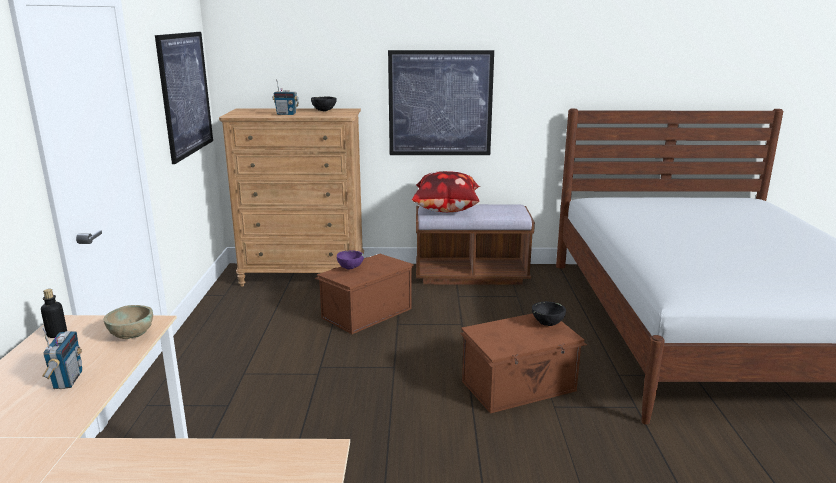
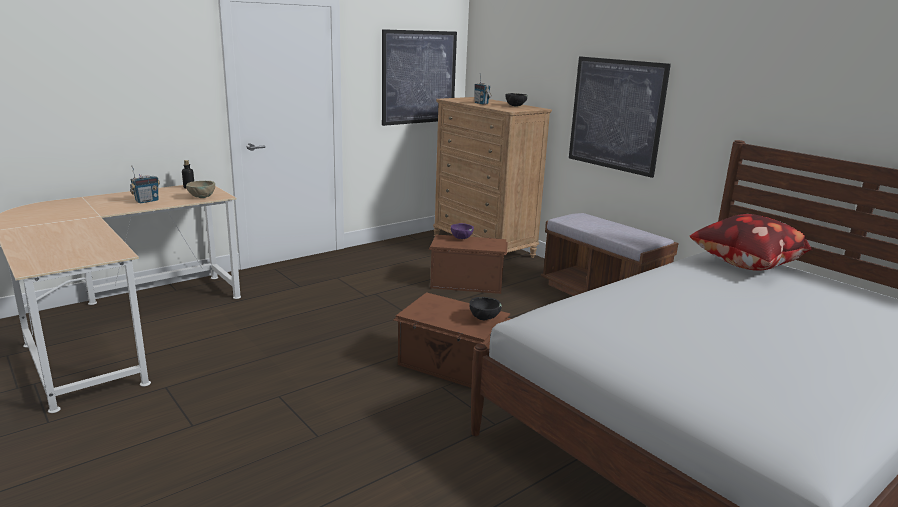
camera: 50 degrees right, 0 degrees up
pillow [412,171,481,212] -> pillow moved to [689,214,812,271]

